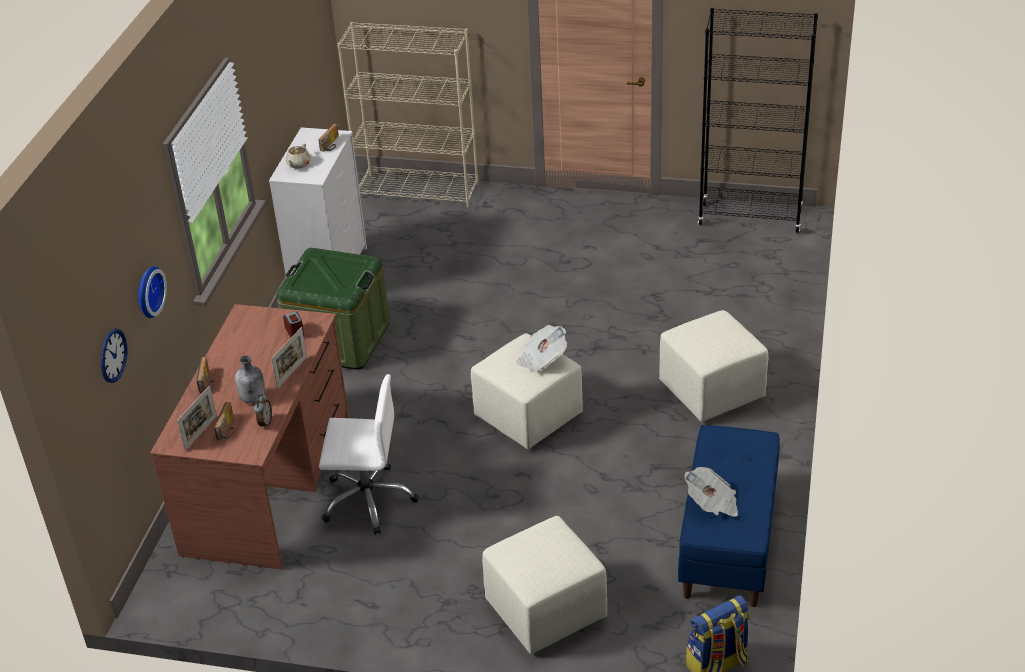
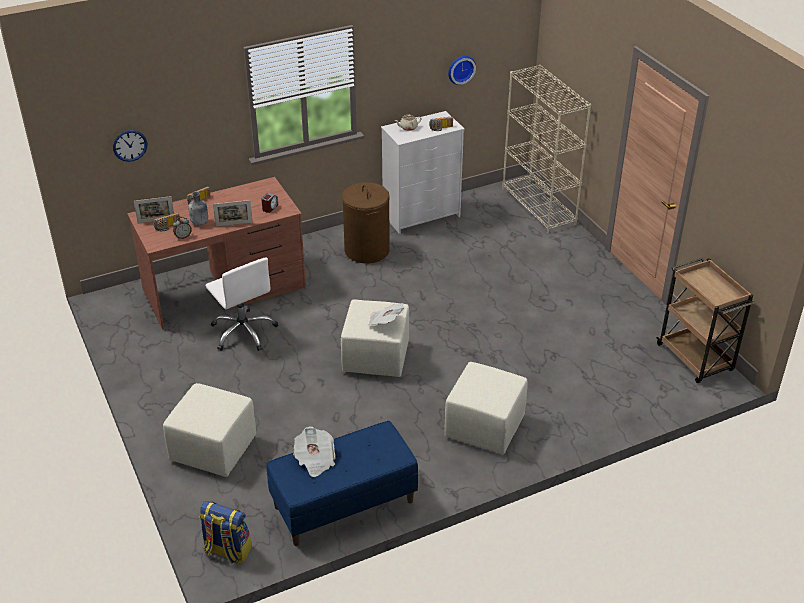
camera: 50 degrees right, 0 degrees up
wall clock [138,266,167,318] -> wall clock moved to [448,56,476,85]
green storage box [276,248,390,370] -> brown laundry basket [342,182,390,263]
black bookcase [698,8,818,233] -> brown cart [656,257,755,383]

